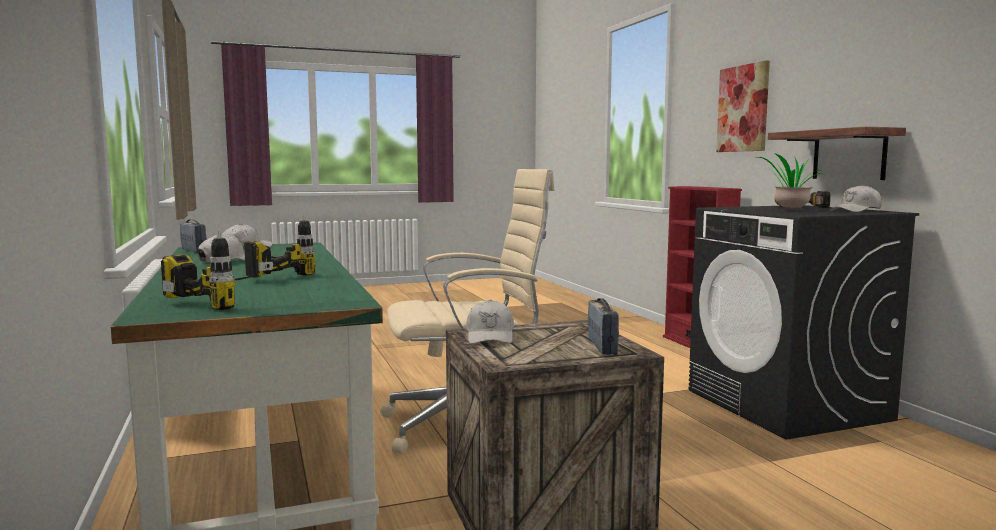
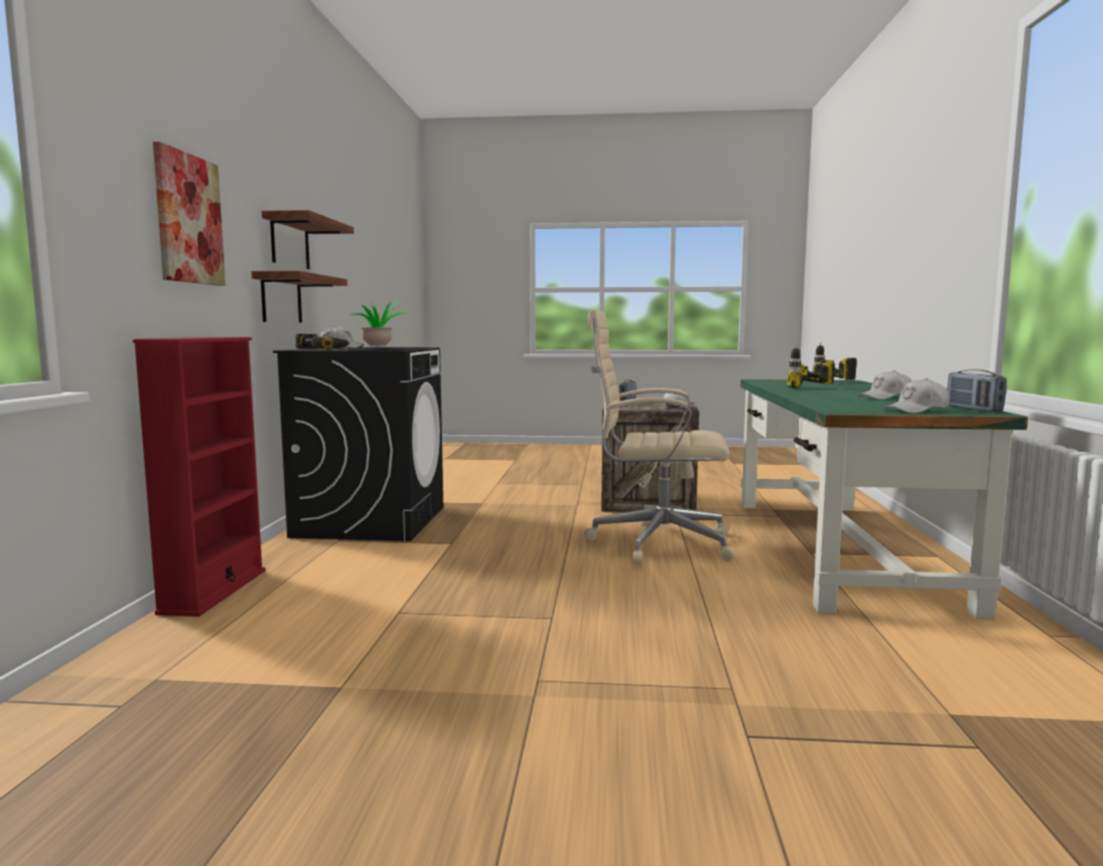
camera: 155 degrees left, 0 degrees up
none -> shelf [262,210,354,269]

